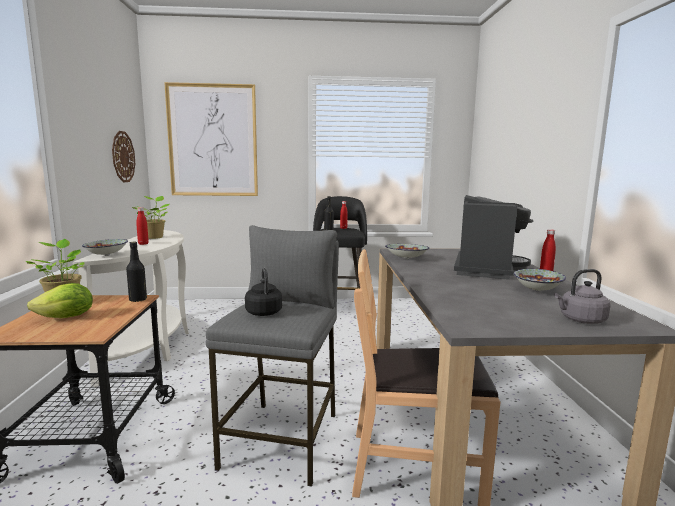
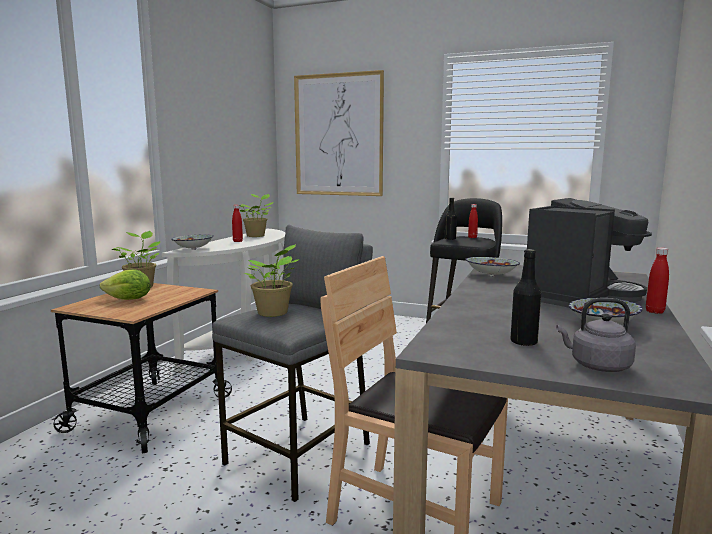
camera: 25 degrees right, 0 degrees up
wall clock [112,131,135,182] -> none
black bottle [126,242,147,302] -> black bottle moved to [510,249,541,346]
black kettle [245,268,282,316] -> potted plant [244,244,299,317]

